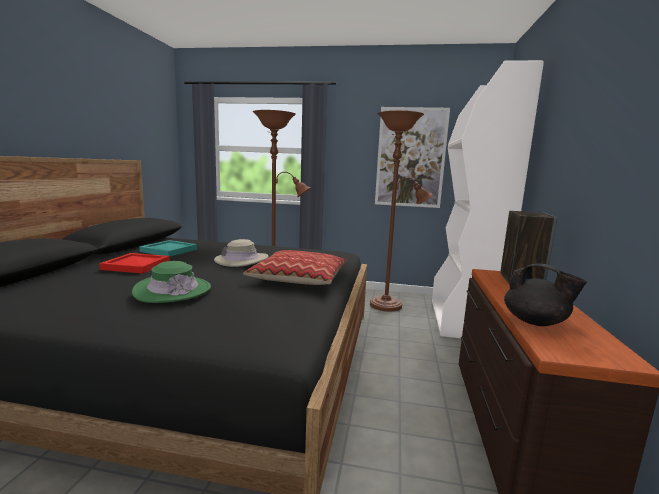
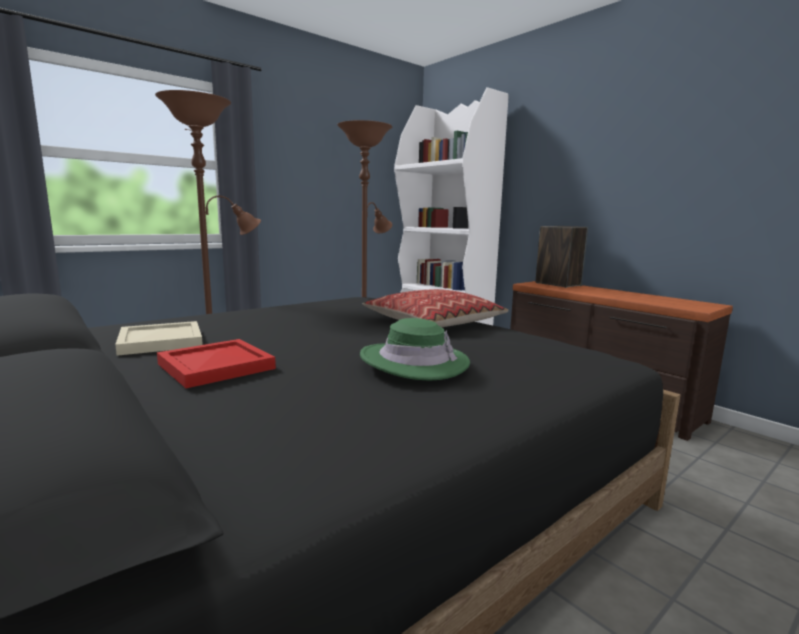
camera: 50 degrees left, 0 degrees up
turquoise tray [139,240,197,256] -> beige tray [115,321,203,356]
beige hat [214,239,268,267] -> none
picture [375,107,450,208] -> none
black teapot [504,263,587,326] -> none

